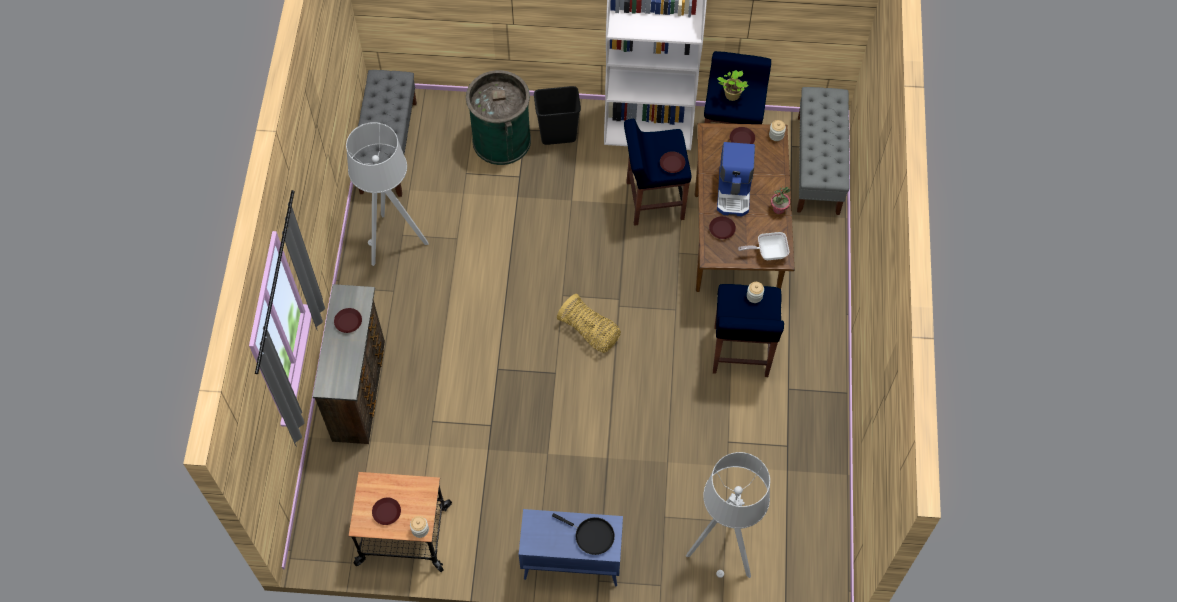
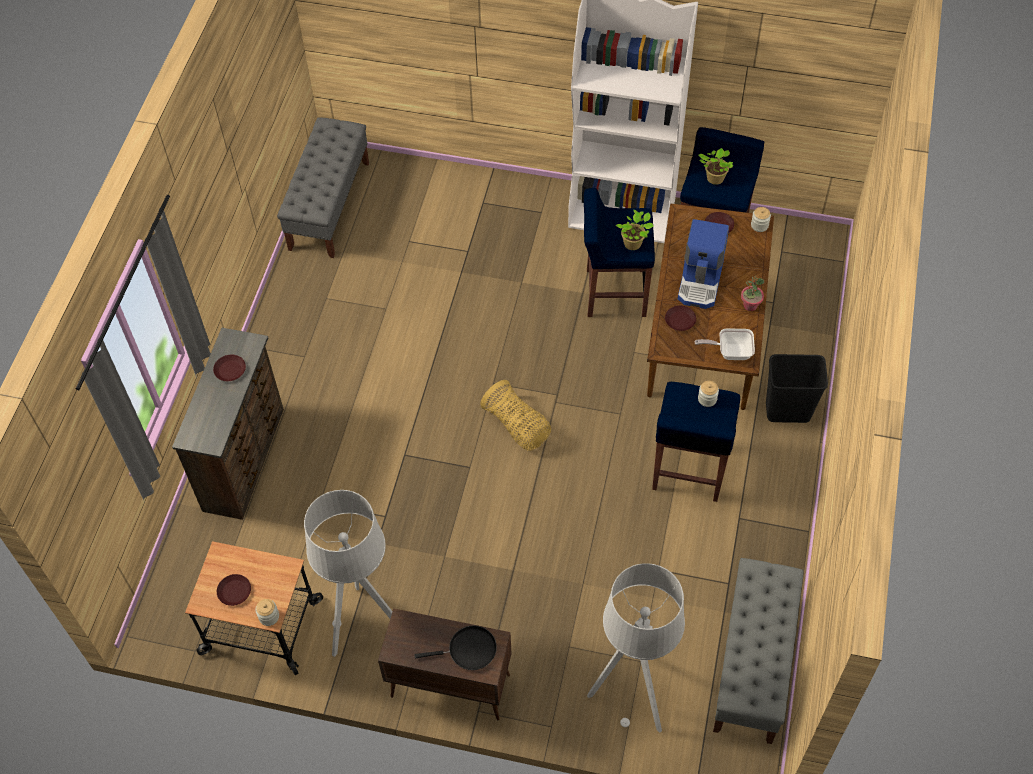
camera: 10 degrees right, 5 degrees down
grey floor lamp [346,122,429,266] -> grey floor lamp moved to [304,490,393,657]
green trash can [466,70,531,165] -> none
blue cabinet [519,509,623,586] -> brown cabinet [378,608,512,720]
black trash can [534,86,581,145] -> black trash can moved to [766,354,828,423]
black frying pan [552,513,615,555] -> black frying pan turned 45 degrees counterclockwise [415,626,497,670]
brown plate [660,151,686,173] -> potted plant [616,210,654,250]
grey bench [797,87,850,215] -> grey bench moved to [713,558,803,744]

